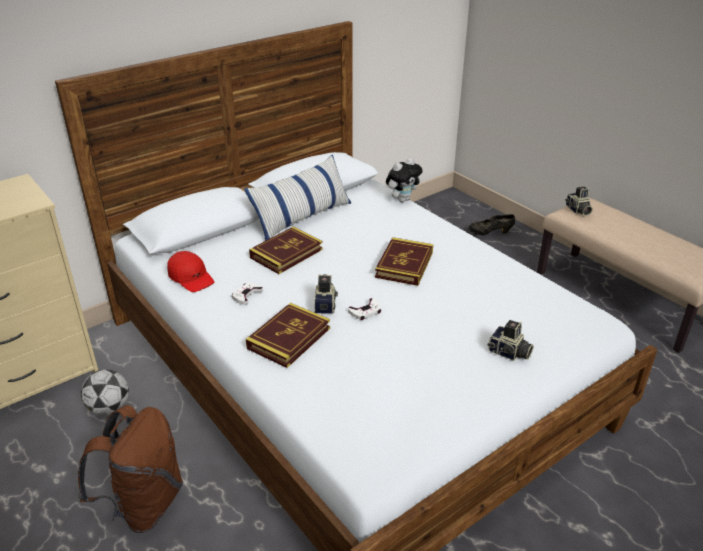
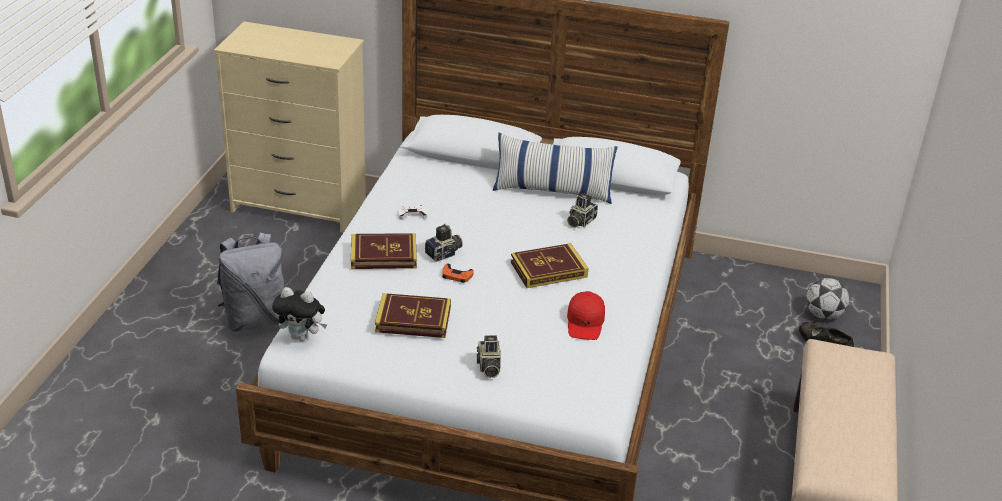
camera: 50 degrees right, 0 degrees up
brown backpack [78,405,183,533] -> grey backpack [217,233,284,332]
football [81,369,129,415] -> football moved to [806,278,849,320]
red cap [167,251,214,292] -> red cap moved to [567,291,605,340]
book [249,227,323,274] -> book moved to [375,293,451,338]
white game controller [348,298,381,320] -> orange game controller [442,264,474,283]
plush toy [386,158,422,202] -> plush toy moved to [272,287,327,341]
camera [565,186,593,216] -> camera moved to [567,193,598,228]

